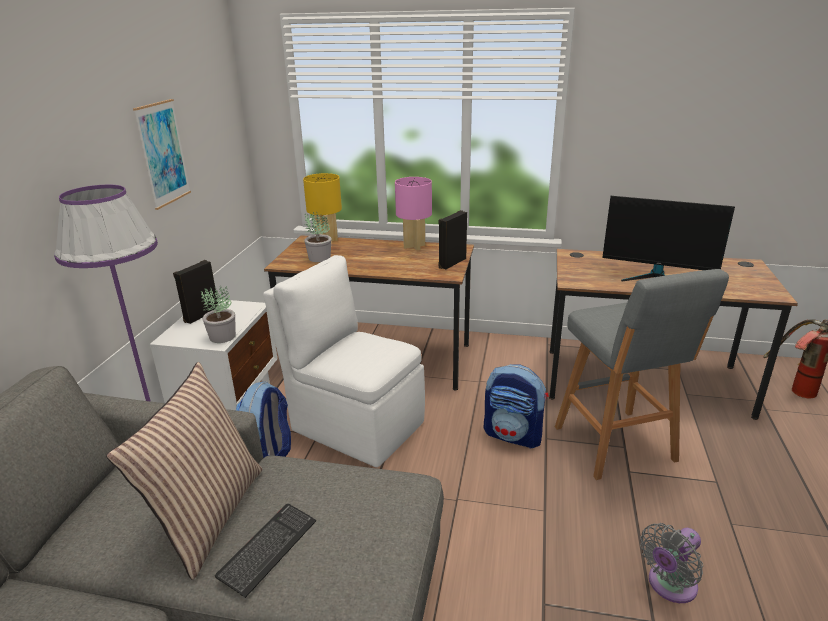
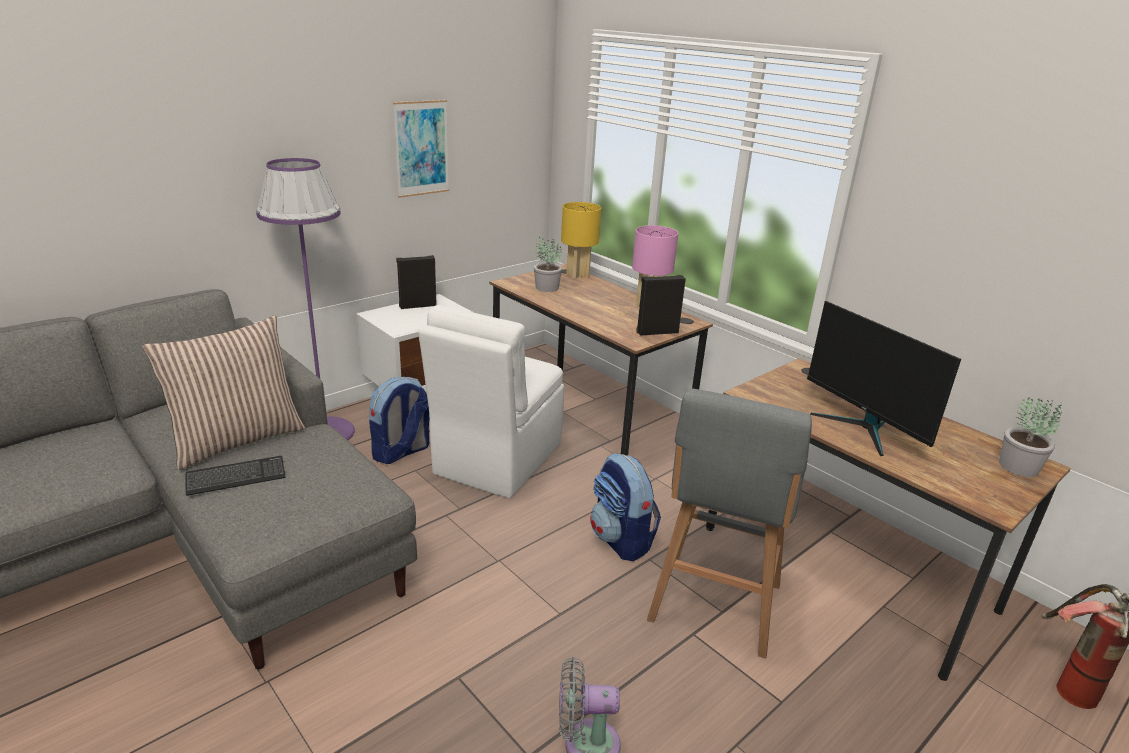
camera: 35 degrees right, 0 degrees up
potted plant [201,286,236,343] -> potted plant moved to [999,397,1062,477]
white chair [263,255,425,467] -> white chair turned 135 degrees counterclockwise [418,305,564,498]

